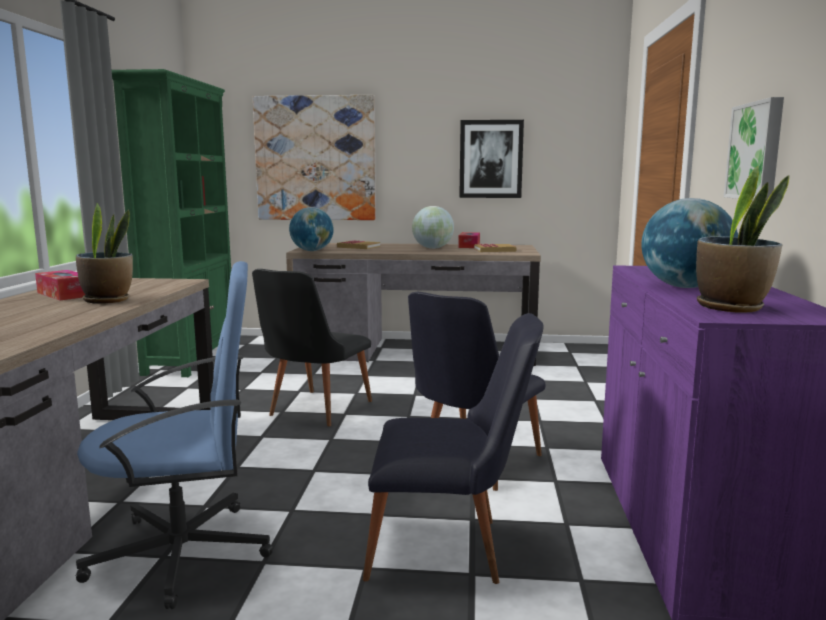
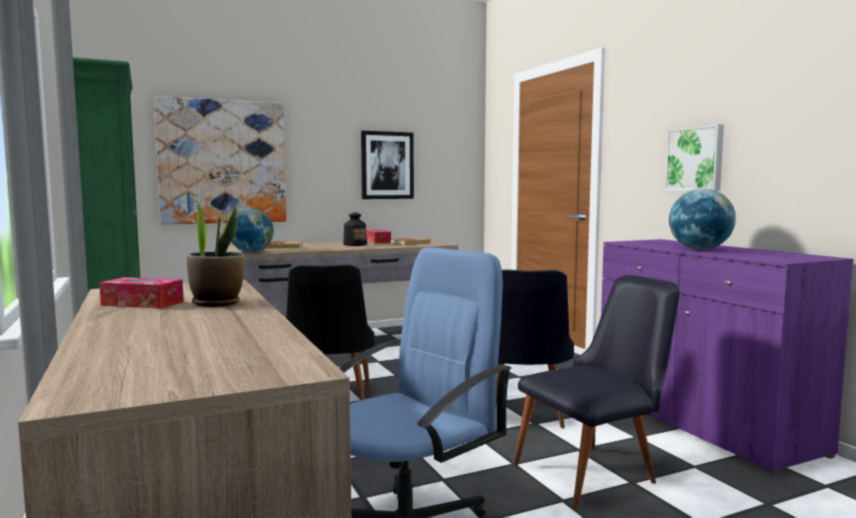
camera: 30 degrees left, 5 degrees down
globe [412,206,454,249] -> bottle [343,212,367,246]
potted plant [696,166,790,313] -> none

